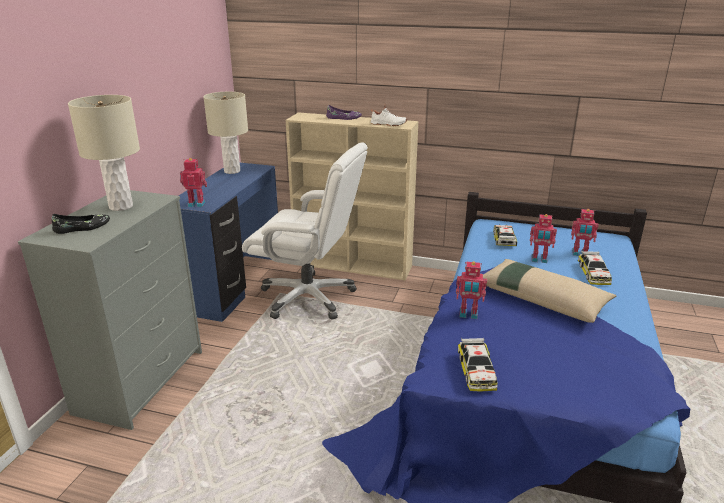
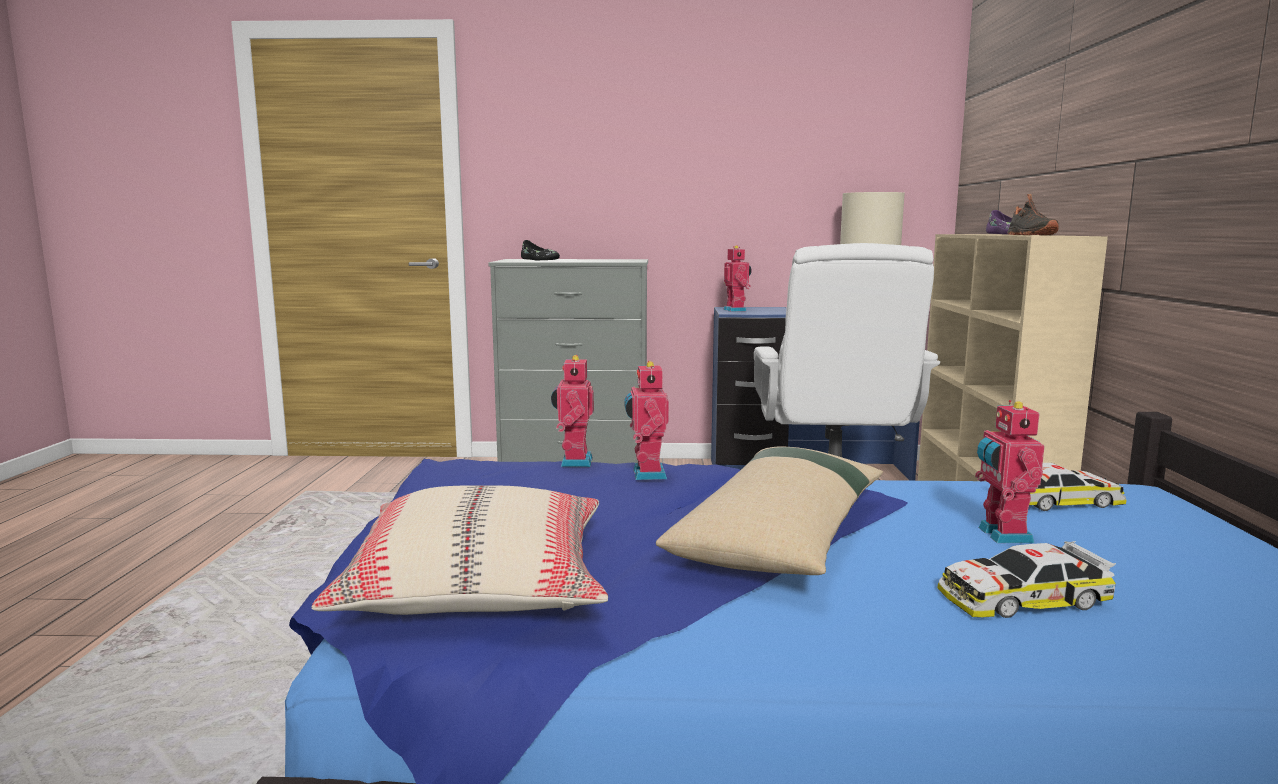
camera: 75 degrees right, 15 degrees down
beige table lamp [68,95,140,211] -> none
white shoe [371,104,407,126] -> black shoe [1007,194,1059,235]
toy car [458,337,498,392] -> none
toy robot [571,209,599,256] -> toy robot moved to [551,355,594,467]
none -> beige pillow [312,485,608,615]

